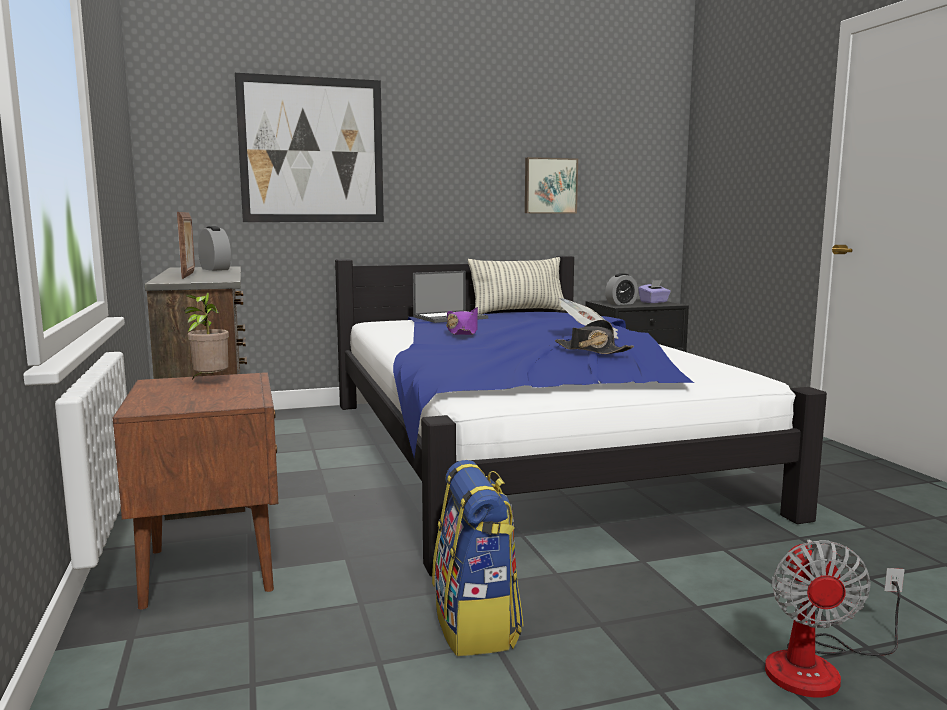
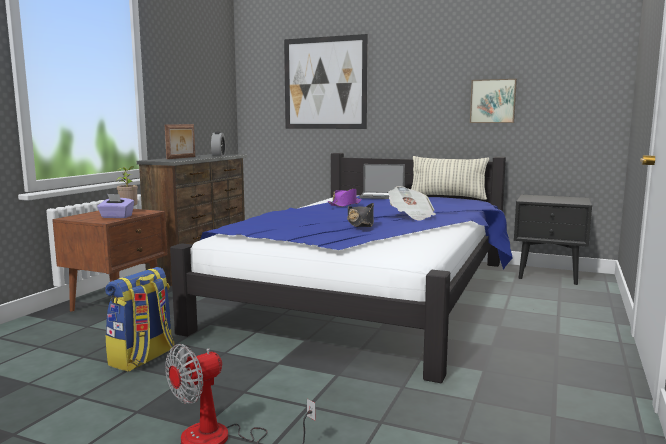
camera: 40 degrees right, 0 degrees up
alarm clock [605,273,638,305] -> none
purple tissue box [638,280,671,303] -> purple tissue box moved to [97,194,134,218]

